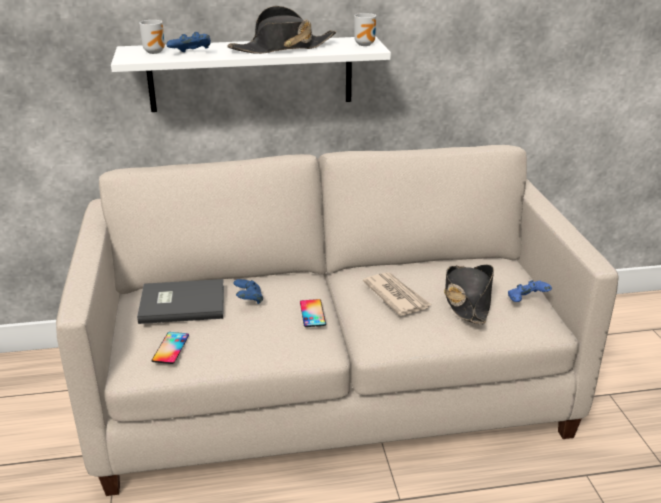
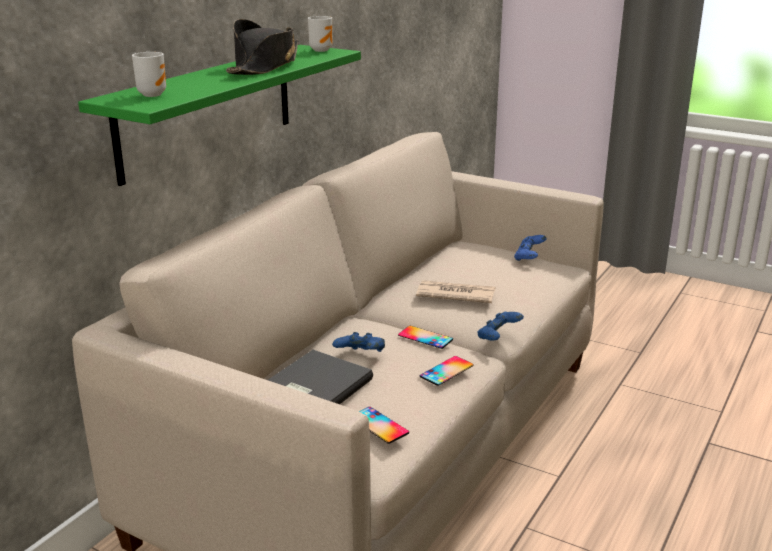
camera: 50 degrees left, 5 degrees down
white shelf [111,36,391,112] -> green shelf [78,45,361,186]
blue game controller [167,32,211,52] -> blue game controller moved to [477,312,524,341]
black hat [444,264,494,324] -> none
none -> phone [420,356,474,386]

